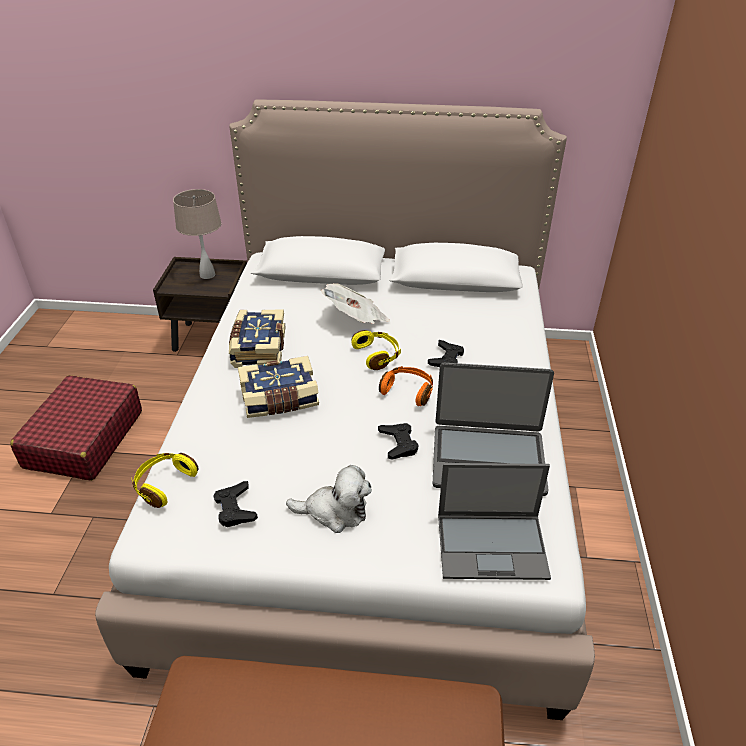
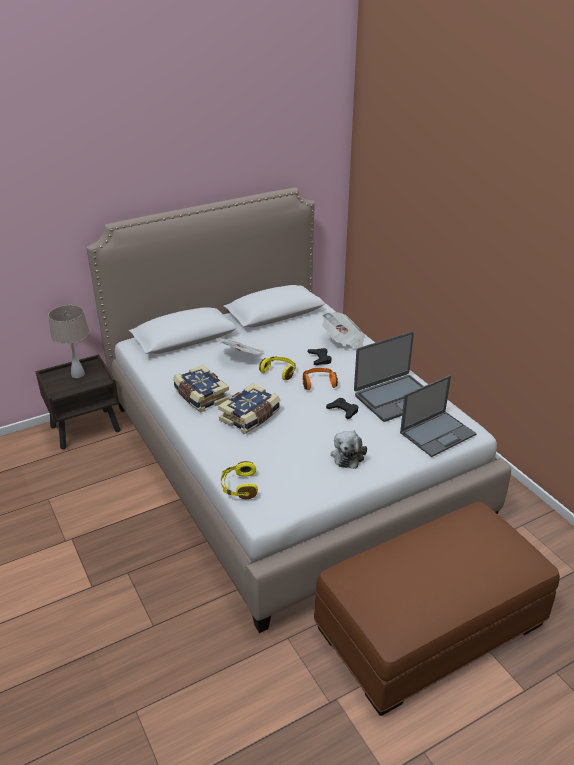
camera: 35 degrees left, 5 degrees down
red suitcase [10,375,142,481] -> none
black game controller [213,481,258,527] -> none
plush toy [286,465,372,533] -> plush toy turned 135 degrees clockwise [331,430,367,469]
none -> newspaper [322,312,365,349]

